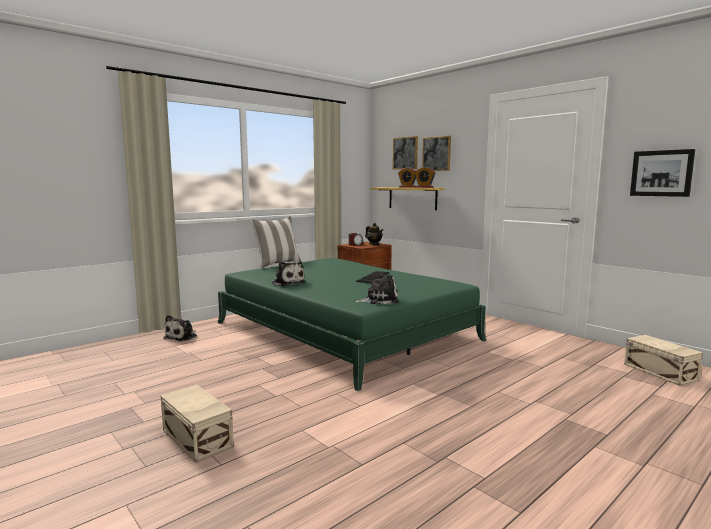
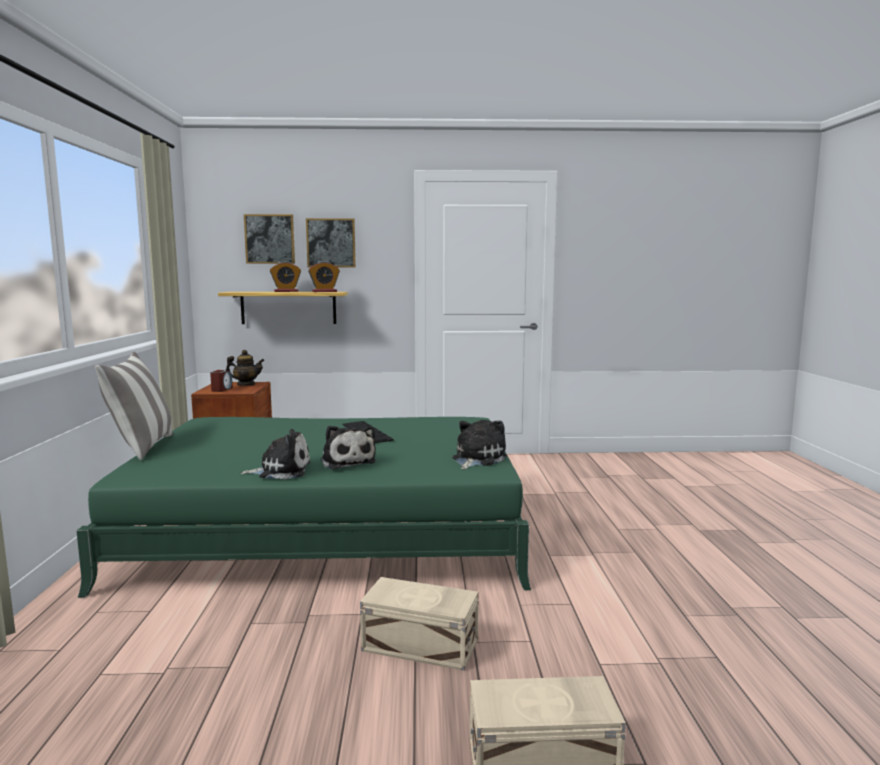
camera: 50 degrees left, 0 degrees up
plush toy [163,315,197,341] -> plush toy moved to [321,426,376,469]
beige storage box [624,335,703,386] -> beige storage box moved to [360,577,478,671]
picture [630,149,695,197] -> none

